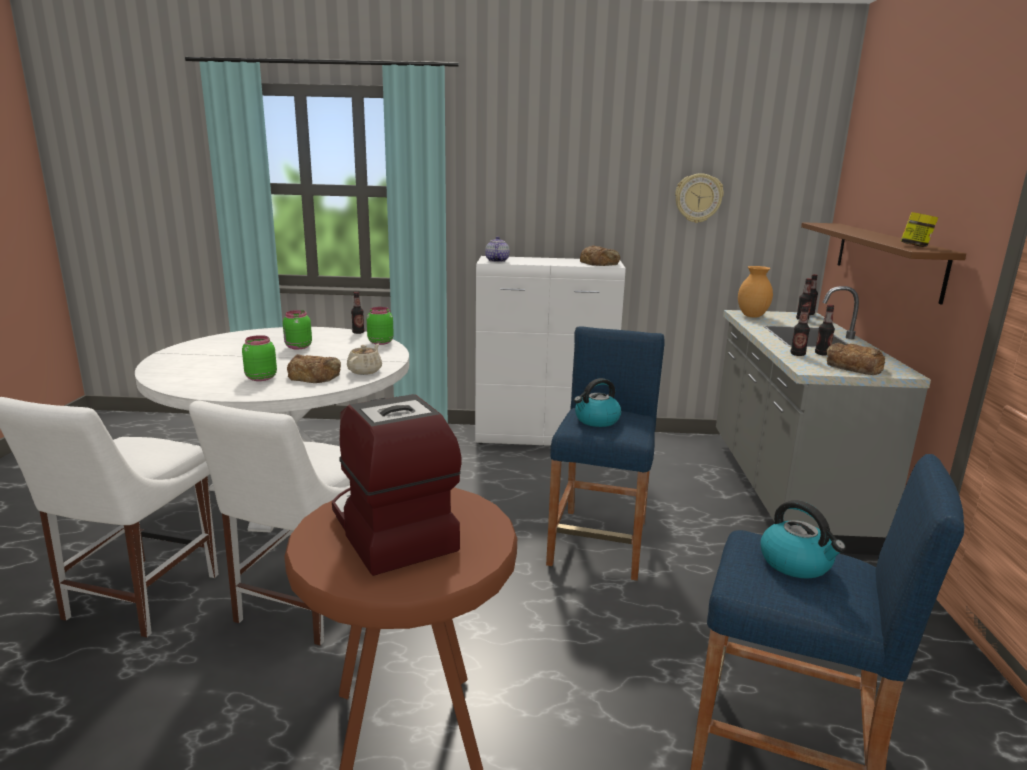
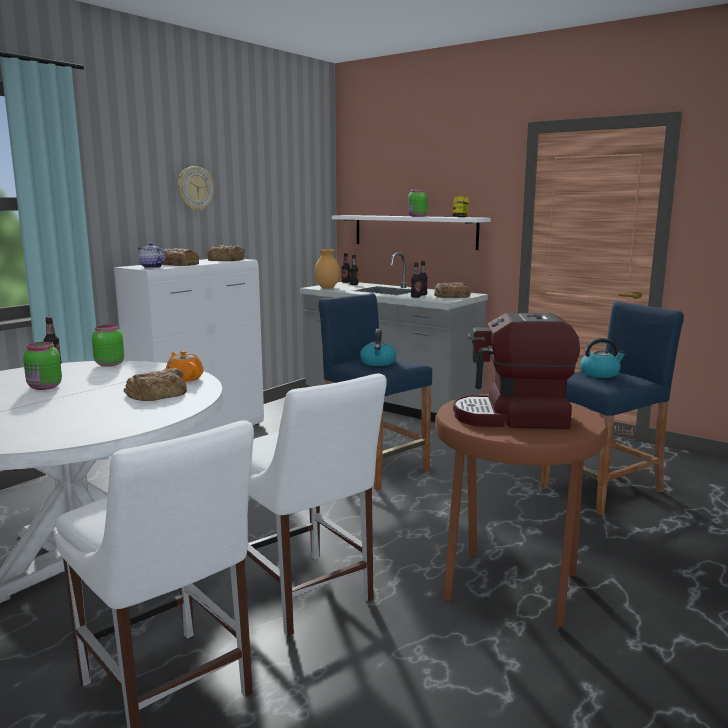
camera: 55 degrees left, 5 degrees down
green jar [242,335,277,381] -> green jar moved to [408,190,428,217]
beige teapot [347,344,382,375] -> orange teapot [166,351,204,382]
wall clock [675,173,724,223] -> wall clock moved to [178,166,214,211]
brown shelf [801,222,966,304] -> white shelf [332,215,491,250]
none -> bread [163,248,199,266]

